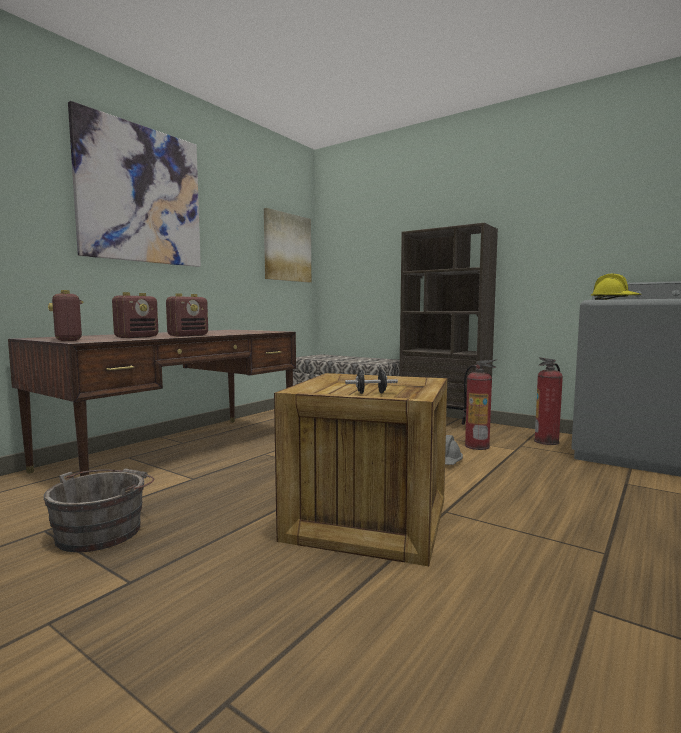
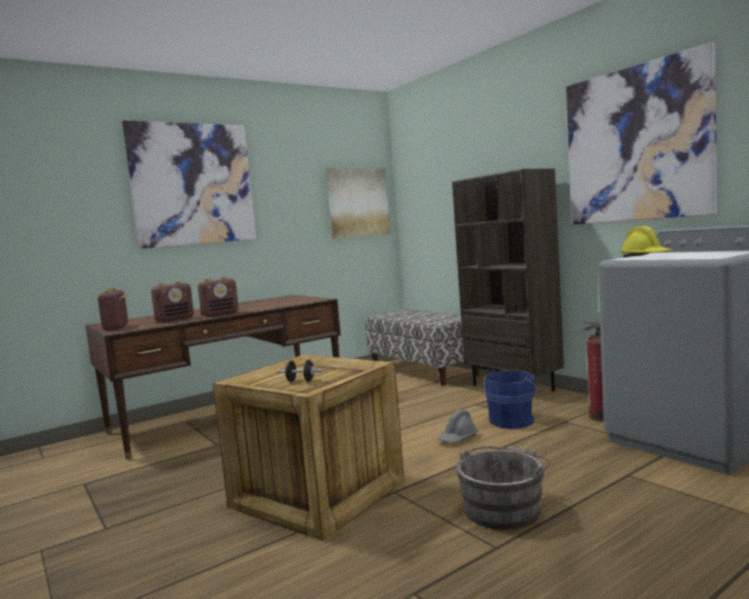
camera: 20 degrees right, 0 degrees up
grey bucket [43,469,154,552] -> grey bucket moved to [456,447,550,530]
fire extinguisher [462,360,497,450] -> blue bucket [485,370,541,429]
none -> picture [566,42,717,224]

